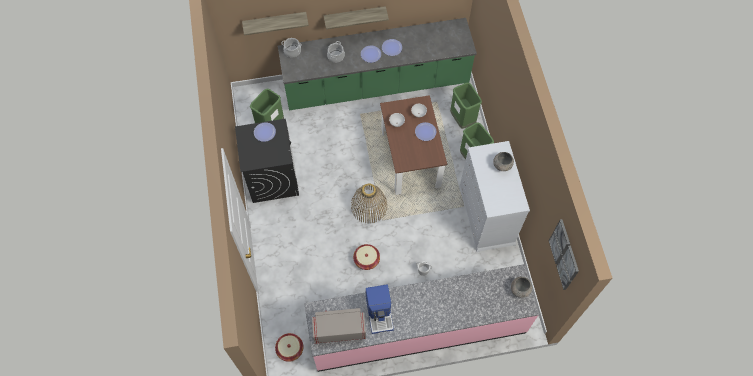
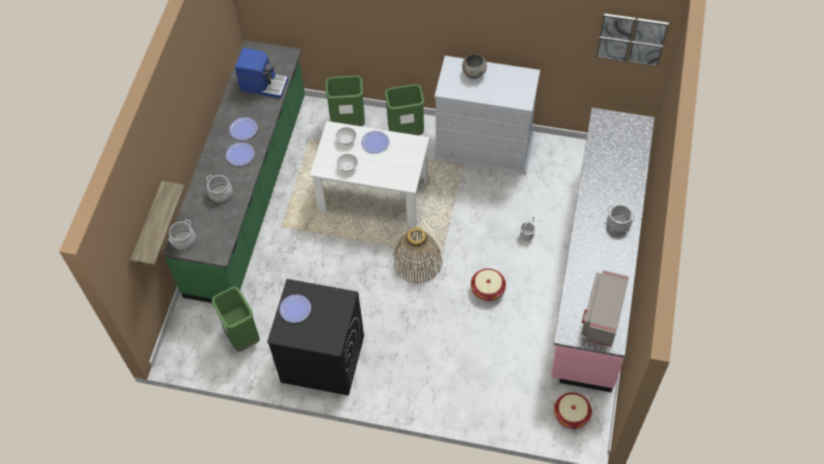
camera: 65 degrees left, 5 degrees down
shelf [324,6,389,29] -> none
coffee machine [366,285,394,334] -> coffee machine moved to [235,48,288,98]
brown dining table [380,95,447,195] -> white dining table [309,121,430,228]
grey bowl [511,277,533,298] -> none
none -> cooking pot [607,204,635,232]

